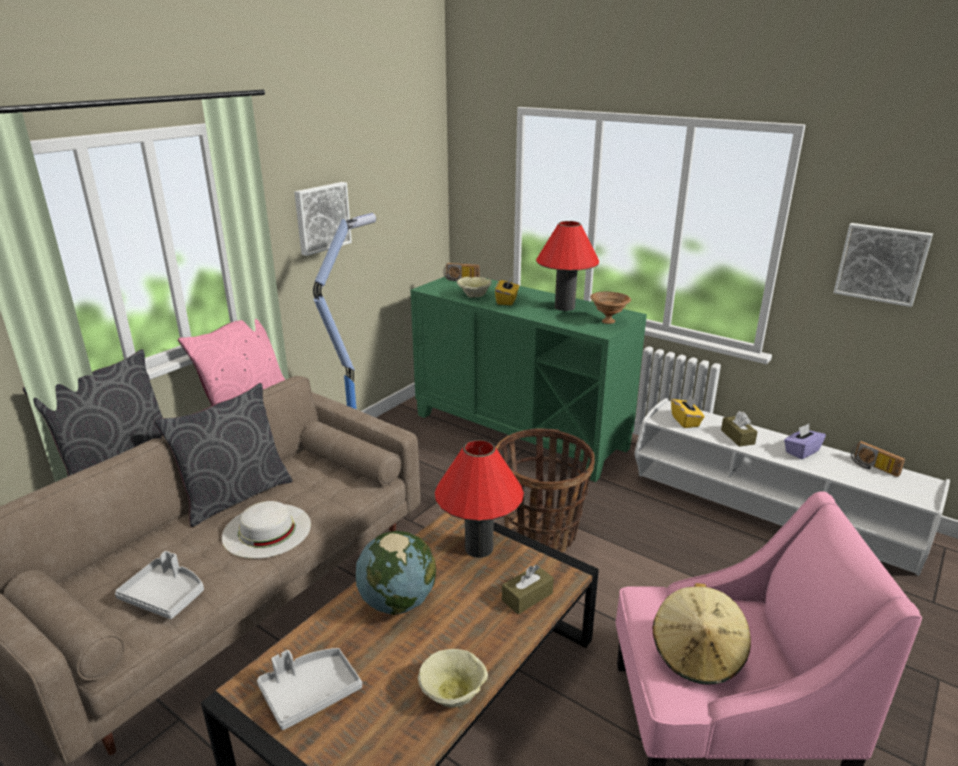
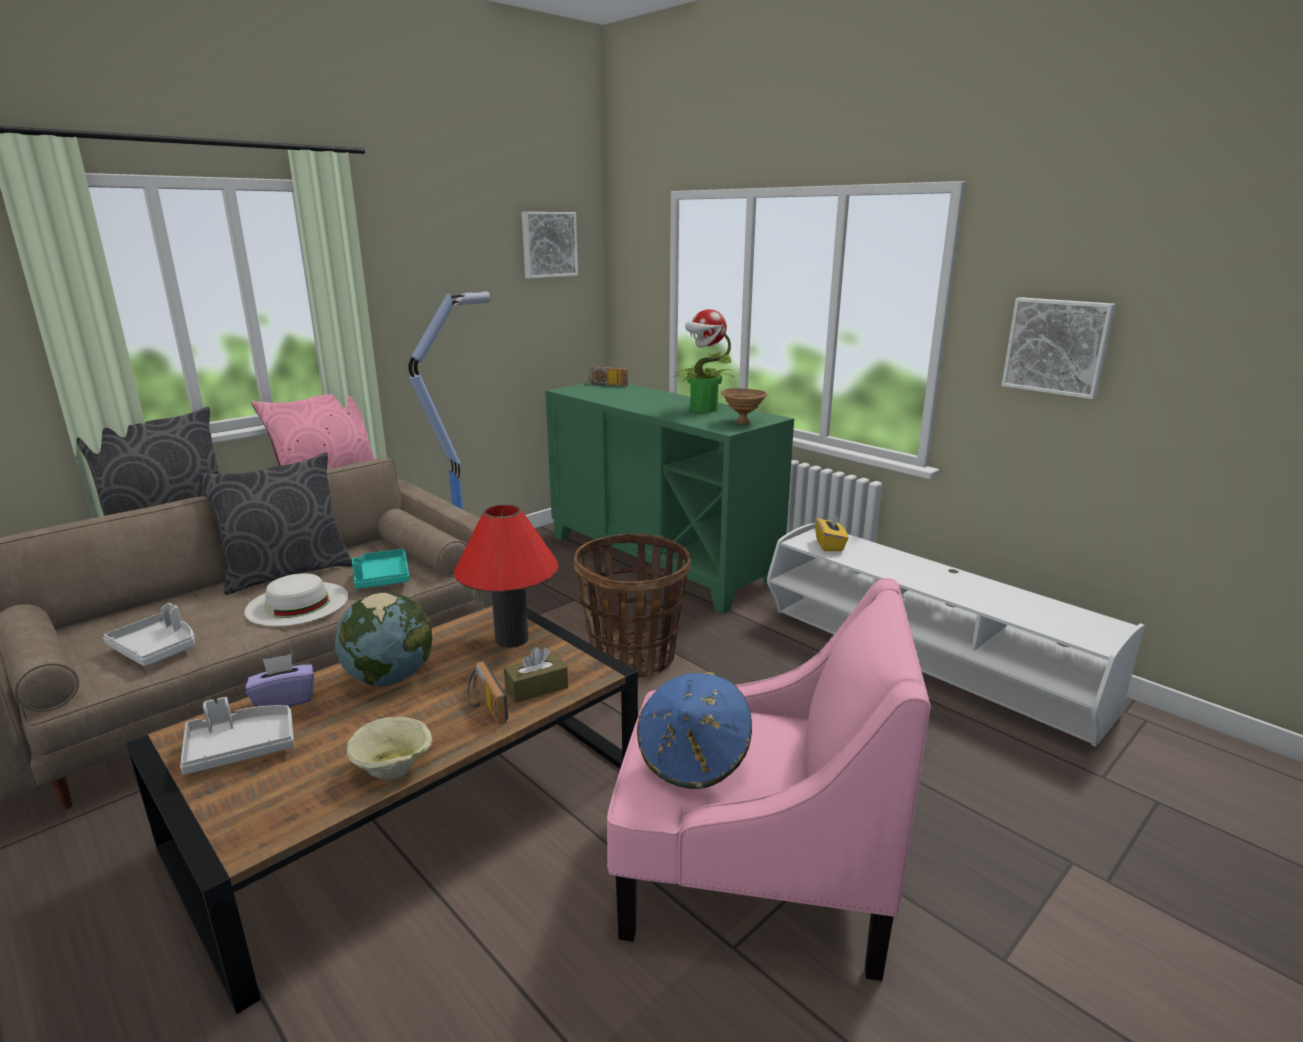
camera: 10 degrees right, 5 degrees down
picture [294,182,352,256] -> picture moved to [521,212,578,279]
beige bowl [457,277,491,298] -> none
yellow tissue box [495,277,519,305] -> none
red table lamp [536,221,599,311] -> potted plant [674,309,734,413]
beige hat [652,583,751,685] -> blue hat [637,671,752,789]
brown tissue box [721,411,757,447] -> none
purple tissue box [784,424,826,459] -> purple tissue box moved to [246,654,314,707]
radio [851,441,905,477] -> radio moved to [467,661,508,724]
none -> turquoise tray [352,549,410,589]

